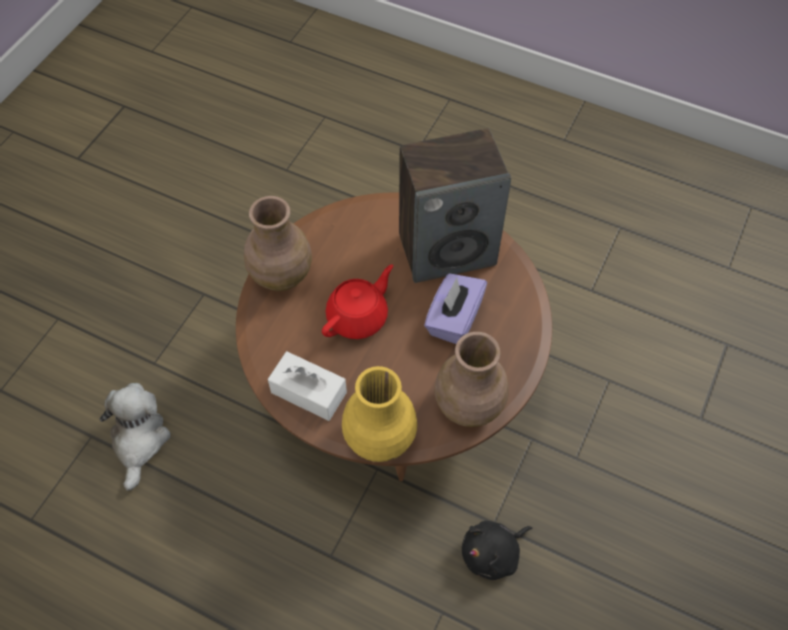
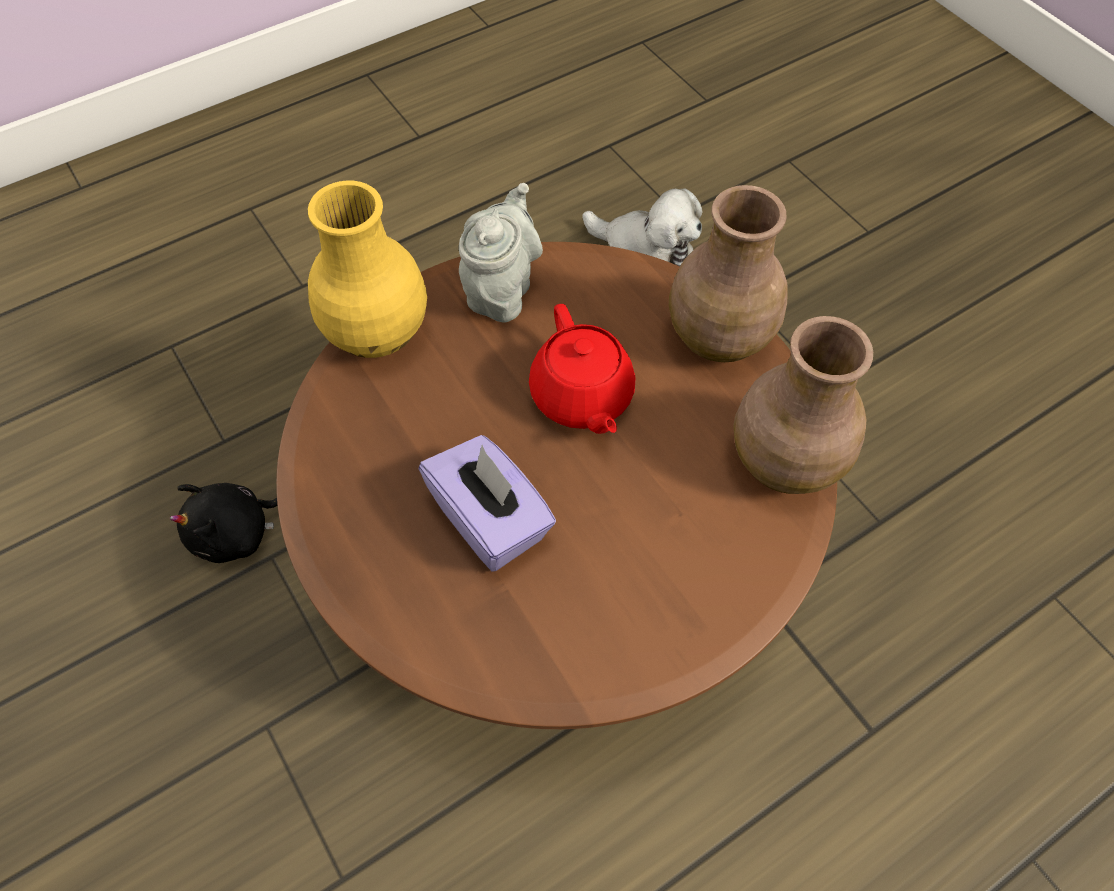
camera: 120 degrees right, 0 degrees up
white tissue box [268,351,347,421] -> grey teapot [459,183,543,322]
speaker [399,128,511,283] -> none
brown vase [434,332,509,427] -> brown vase moved to [733,316,873,494]
black plush toy [462,521,532,580] -> black plush toy turned 120 degrees counterclockwise [170,483,278,563]

